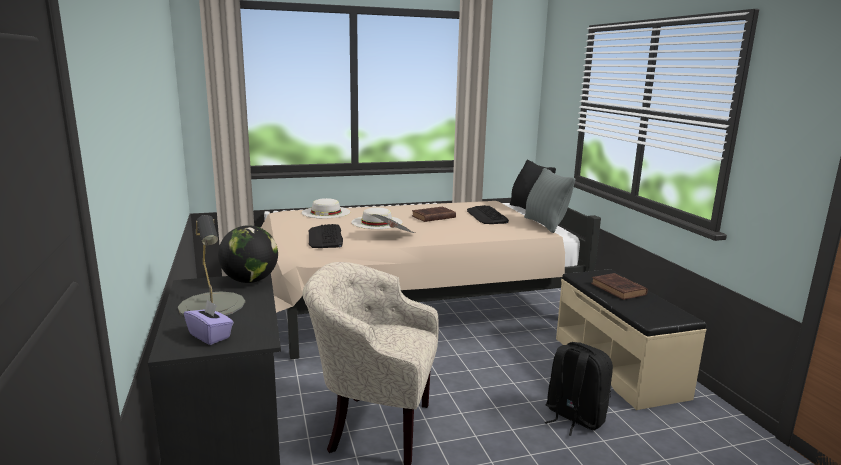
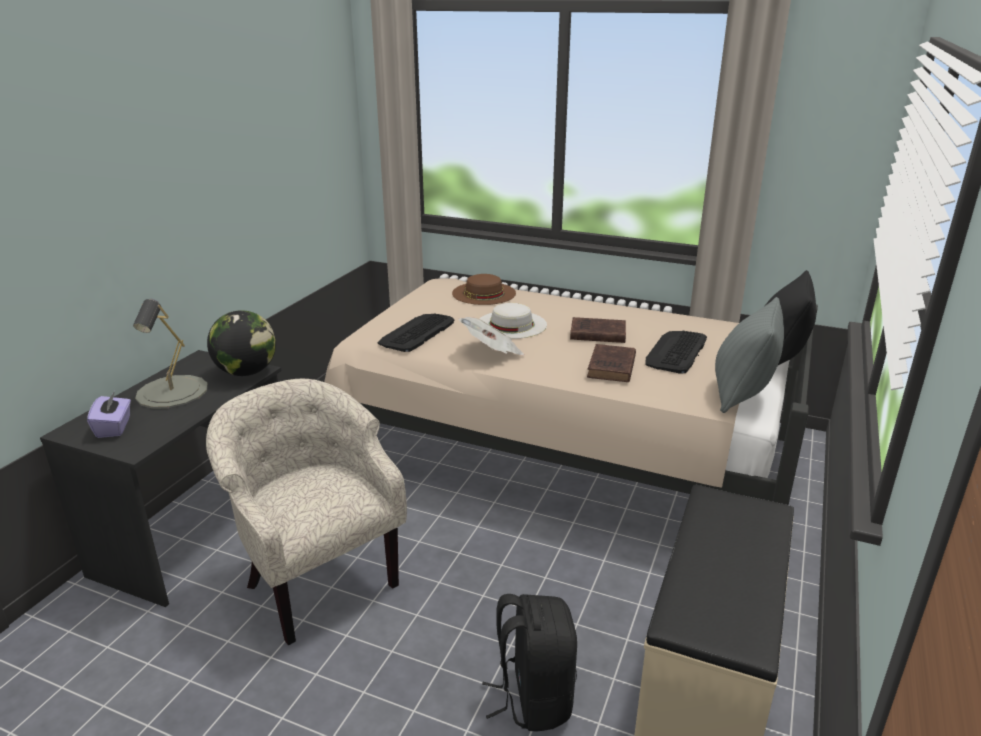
camera: 40 degrees right, 10 degrees up
white hat [302,198,350,218] -> brown hat [452,274,516,305]
brown book [591,273,648,300] -> brown book moved to [587,344,636,382]

